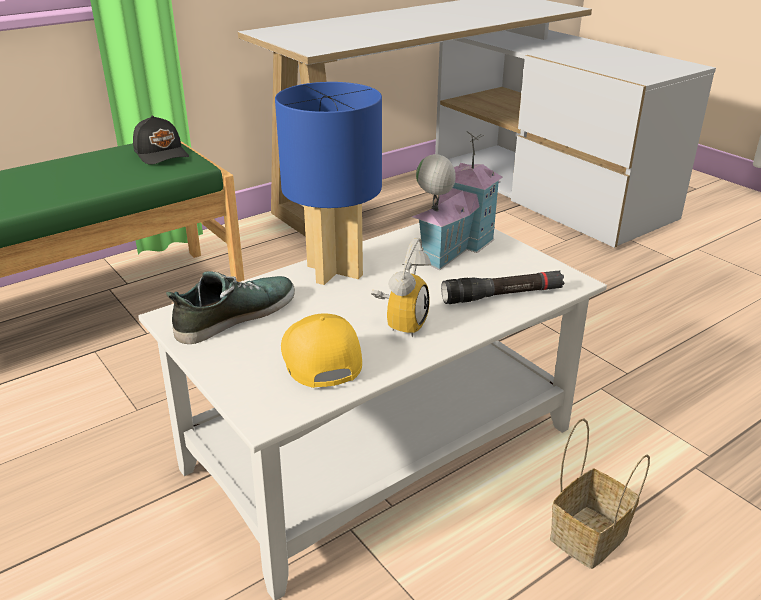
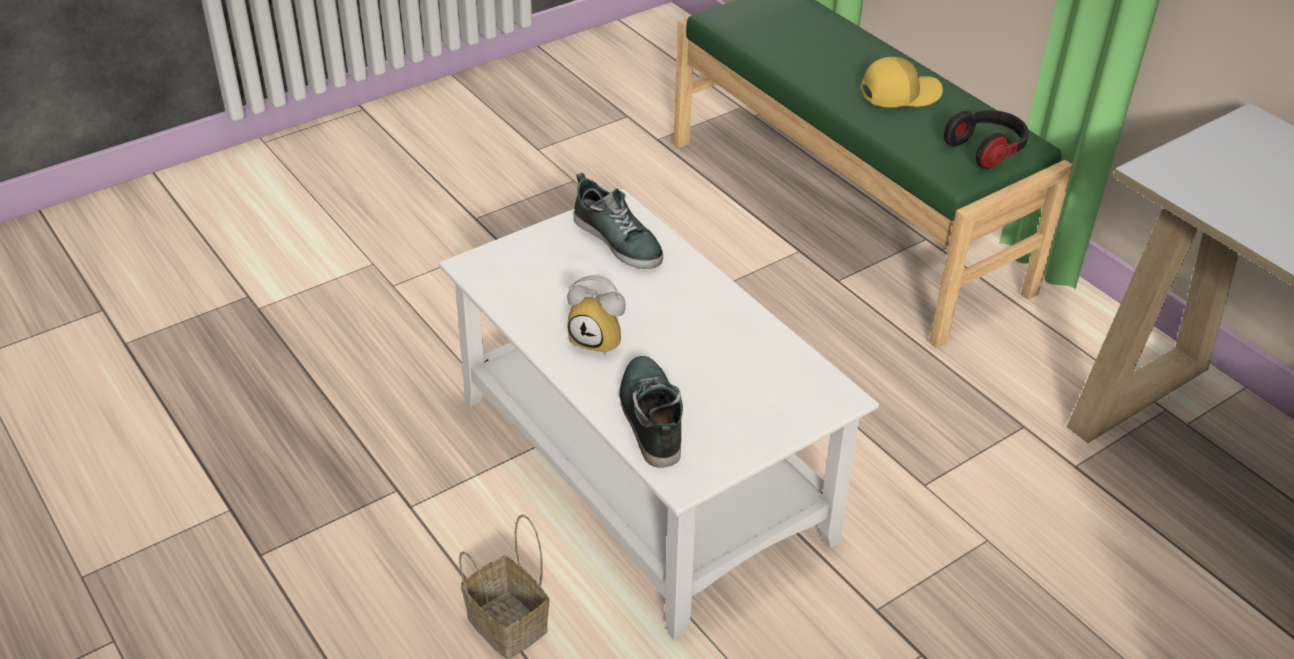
camera: 90 degrees right, 10 degrees up
black cap [133,116,189,165] -> headphones [944,110,1029,169]
blue table lamp [275,82,382,285] -> none
yellow cap [281,313,362,388] -> yellow cap moved to [860,57,943,108]
toy house [412,131,503,270] -> none
black flashlight [441,271,564,304] -> shoe [619,356,683,468]

